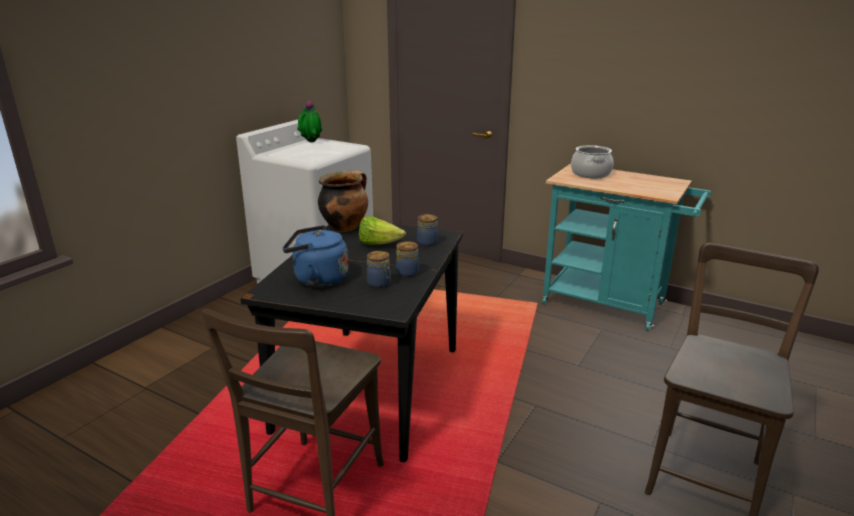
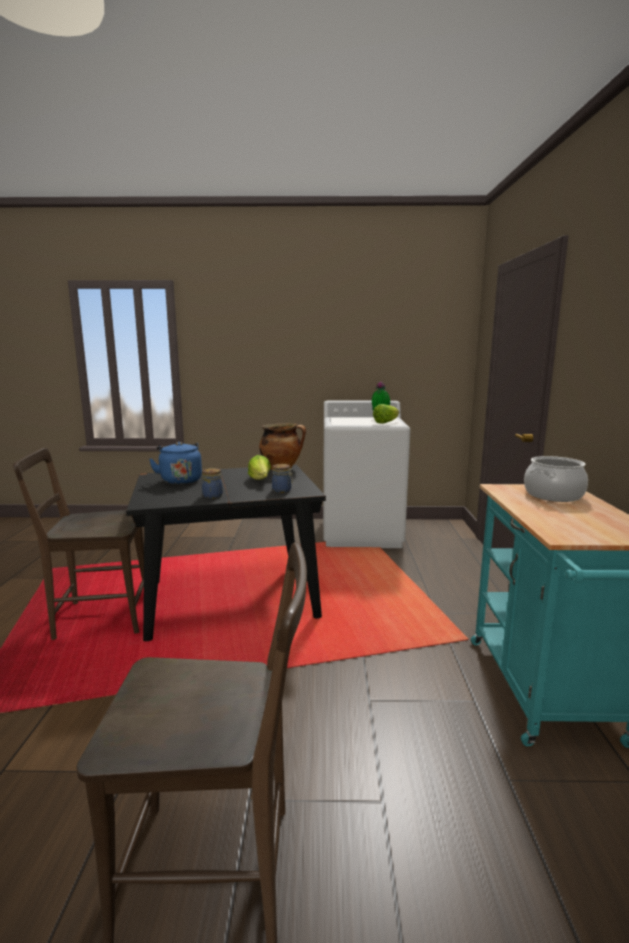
camera: 60 degrees right, 10 degrees down
jar [367,251,391,288] -> none
none -> lettuce [373,404,399,424]

